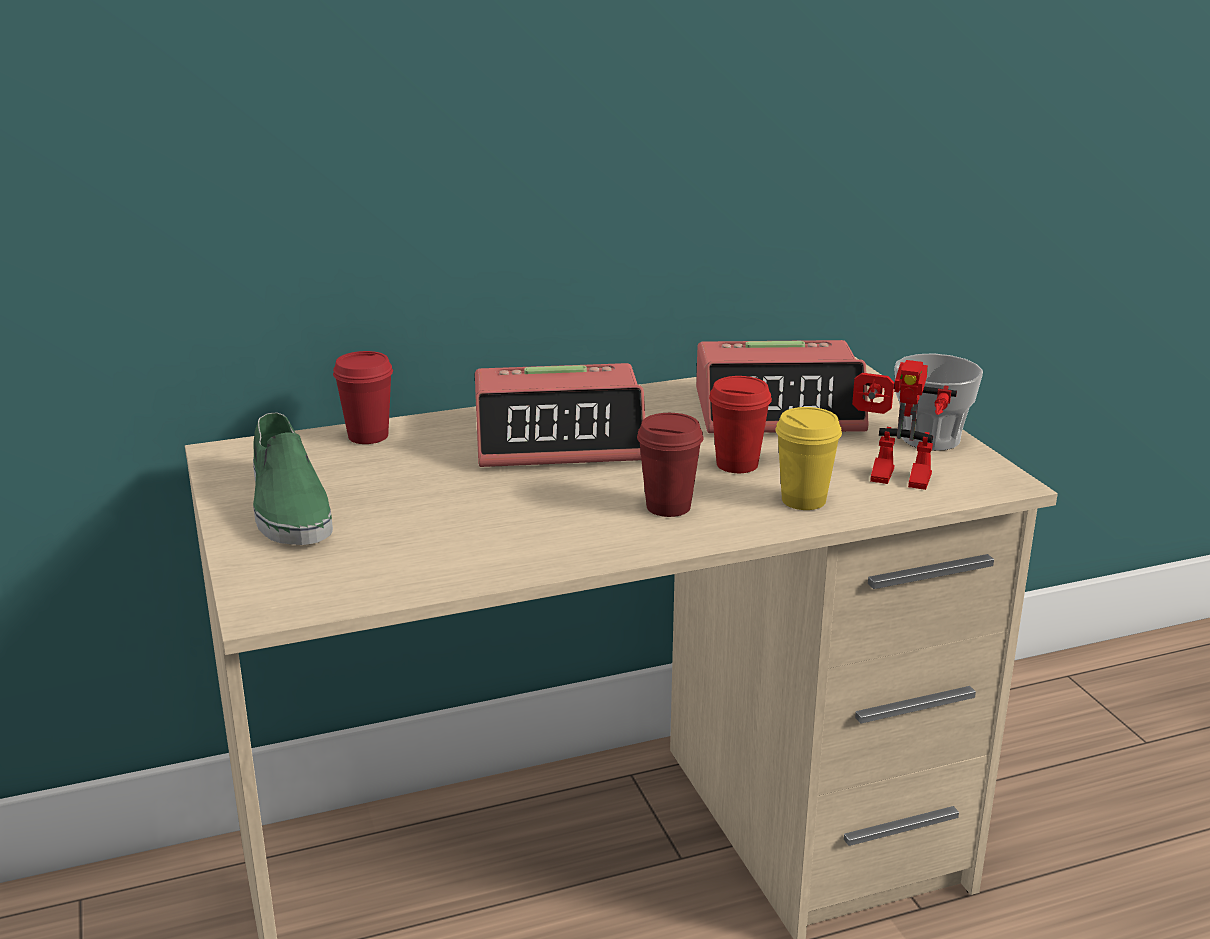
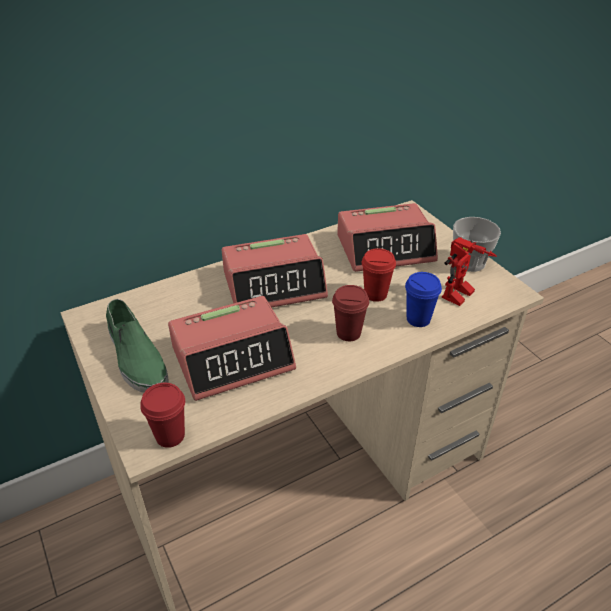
camera: 10 degrees left, 15 degrees up
red cup [333,351,393,444] -> red cup moved to [140,383,185,448]
yellow cup [775,407,842,510] -> blue cup [405,272,442,327]
toy robot [852,360,957,490] -> toy robot turned 60 degrees counterclockwise [442,237,497,306]
none -> alarm clock [168,296,296,401]

